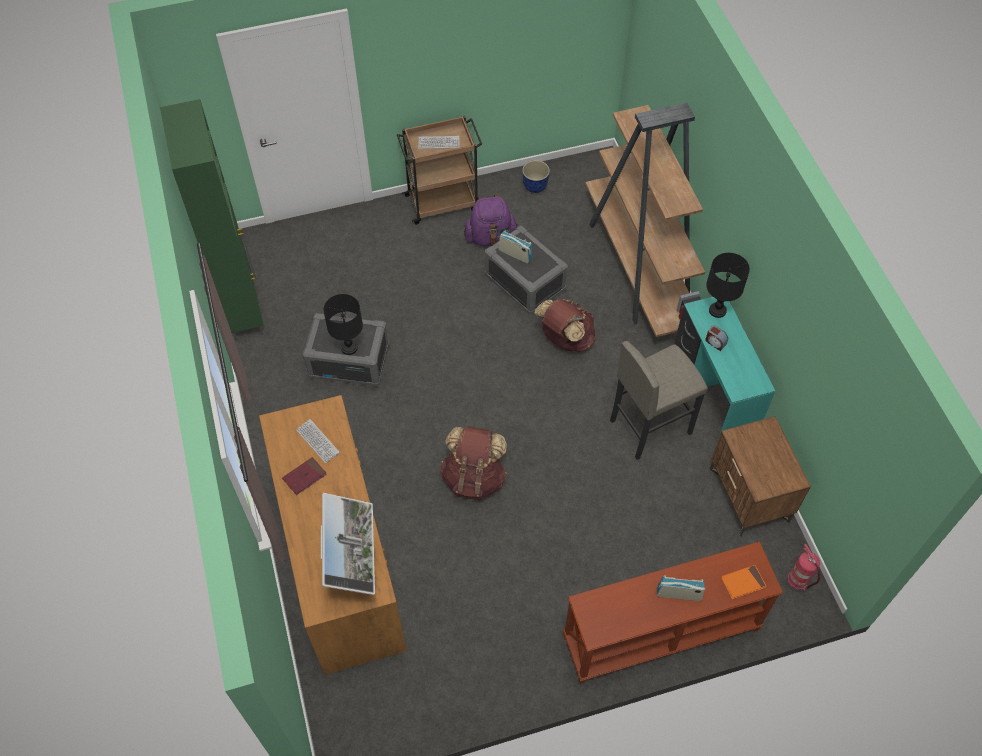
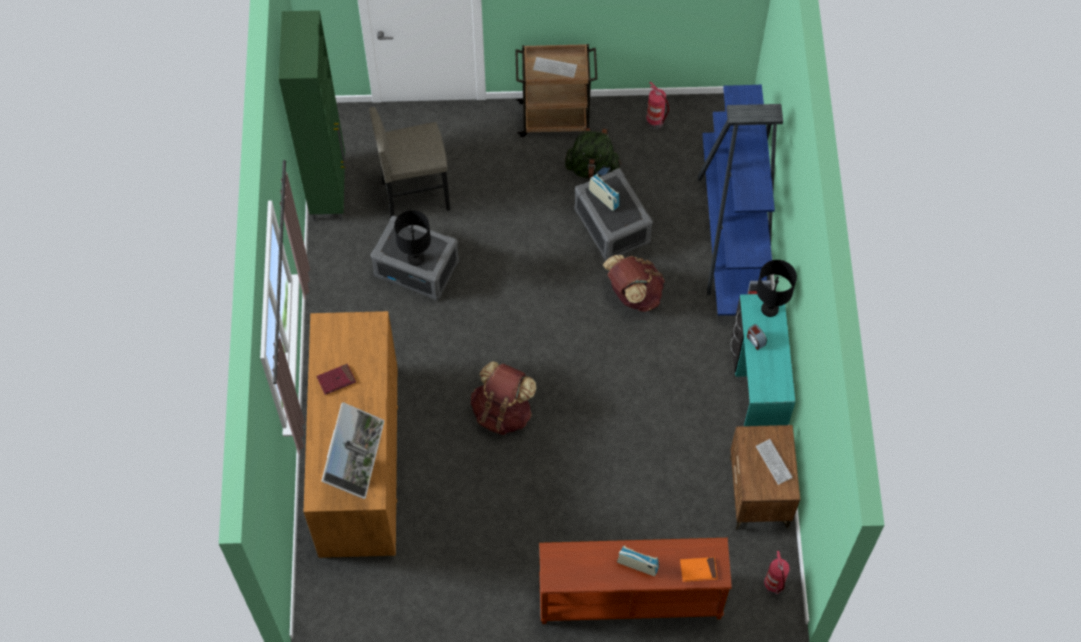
camera: 15 degrees right, 5 degrees up
keyboard [296,419,340,463] -> keyboard moved to [756,439,793,485]
purple backpack [464,194,519,246] -> green backpack [565,128,622,178]
planter [522,160,550,193] -> fire extinguisher [646,82,669,129]
brown bookcase [585,103,705,337] -> blue bookcase [698,85,783,316]
grey stool [610,341,708,460] -> grey stool moved to [369,107,450,218]

